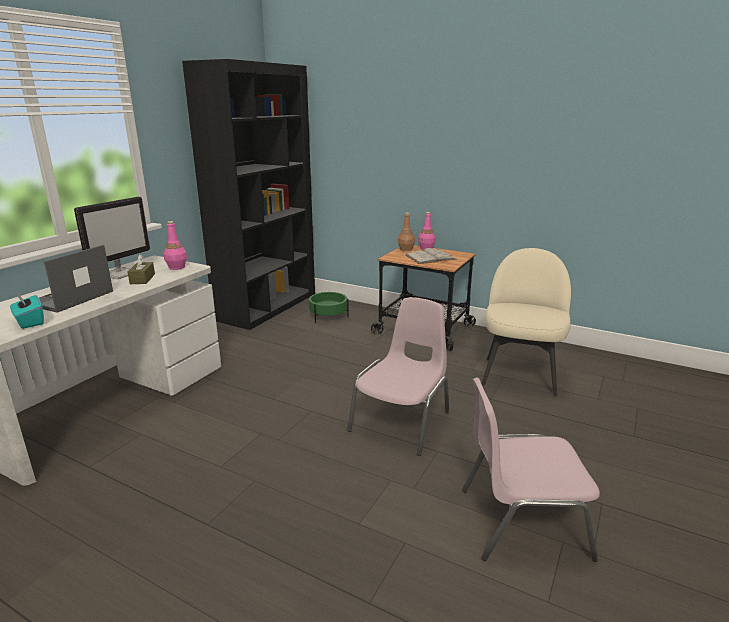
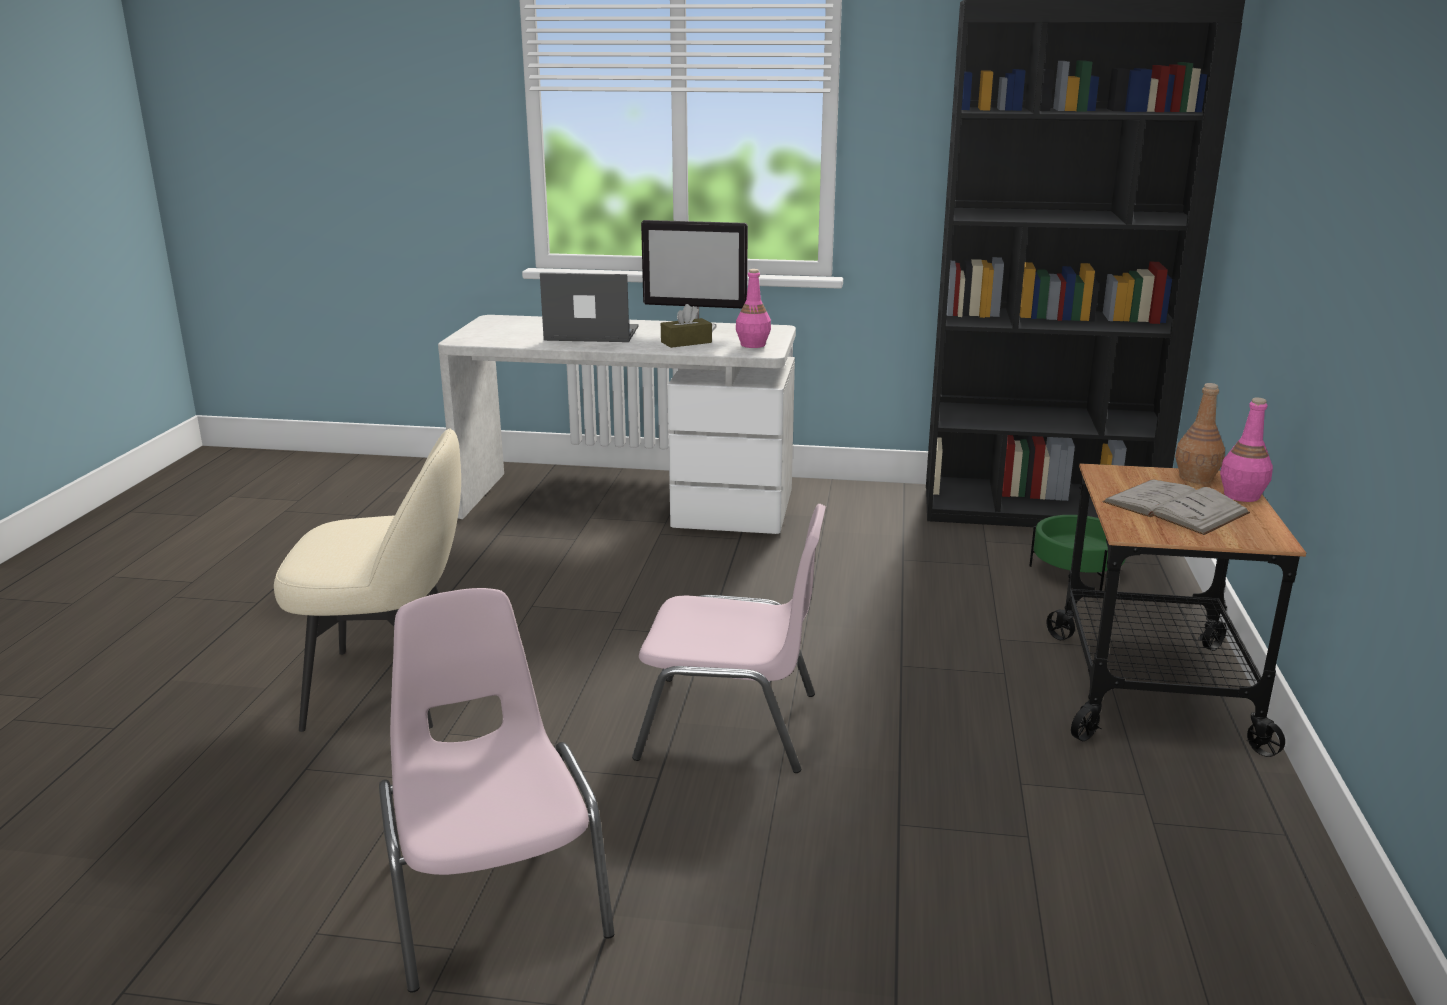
camera: 70 degrees right, 0 degrees up
turquoise tissue box [10,293,44,329] -> none
beige chair [482,248,571,396] -> beige chair moved to [274,428,461,732]

